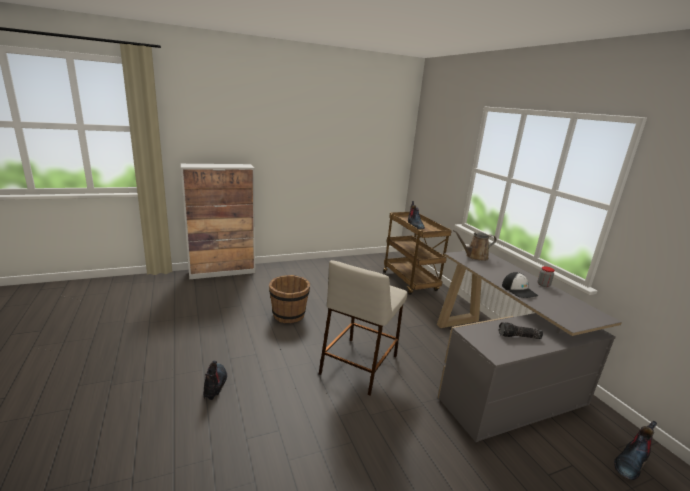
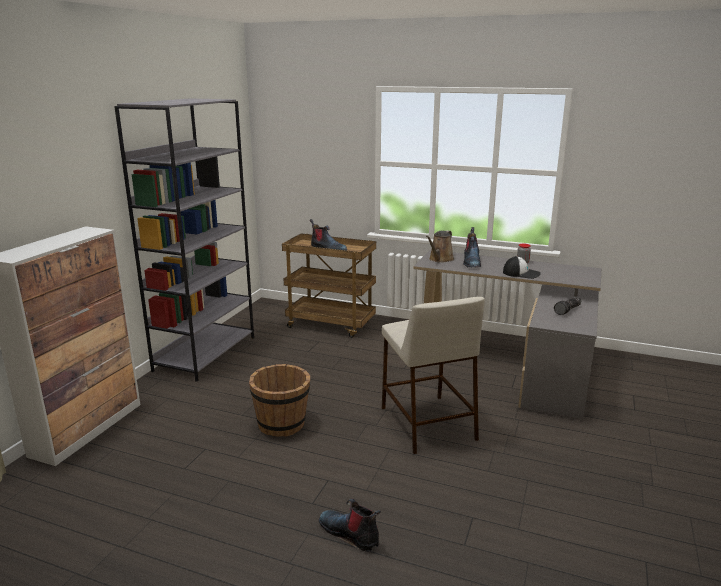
camera: 45 degrees left, 0 degrees up
boot [614,421,657,480] -> boot moved to [463,227,481,267]
none -> grey bookcase [114,98,254,382]

